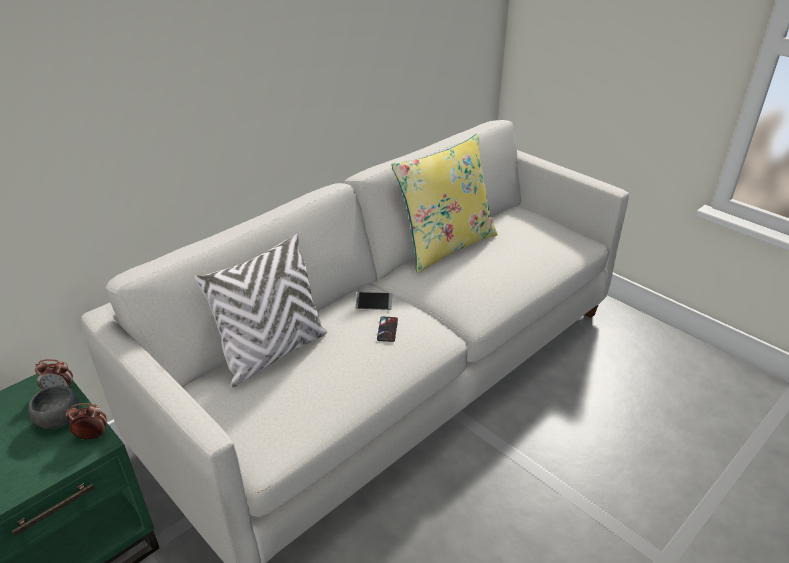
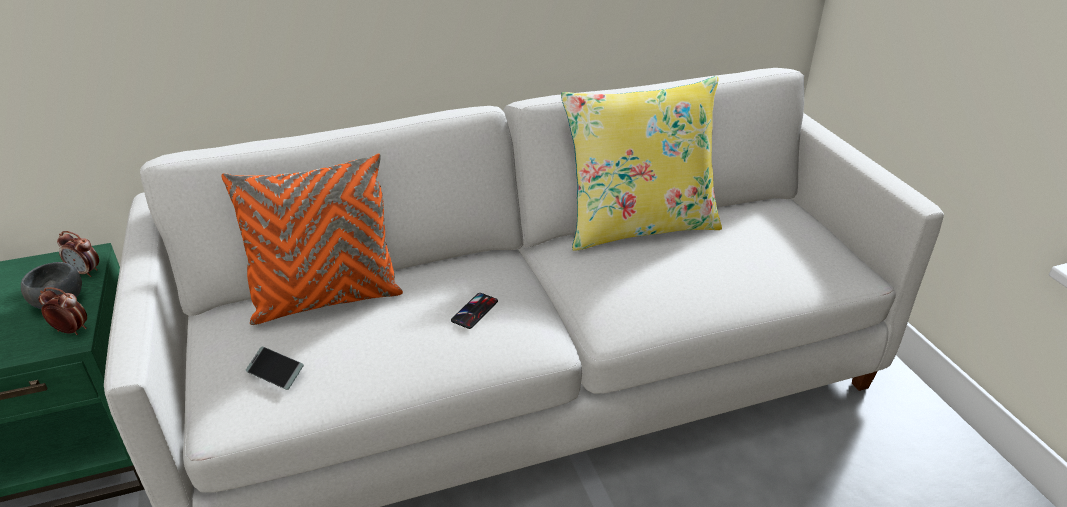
camera: 25 degrees right, 0 degrees up
white pillow [195,234,327,387] -> orange pillow [221,153,403,325]
phone [356,292,392,310] -> phone moved to [246,347,304,390]

